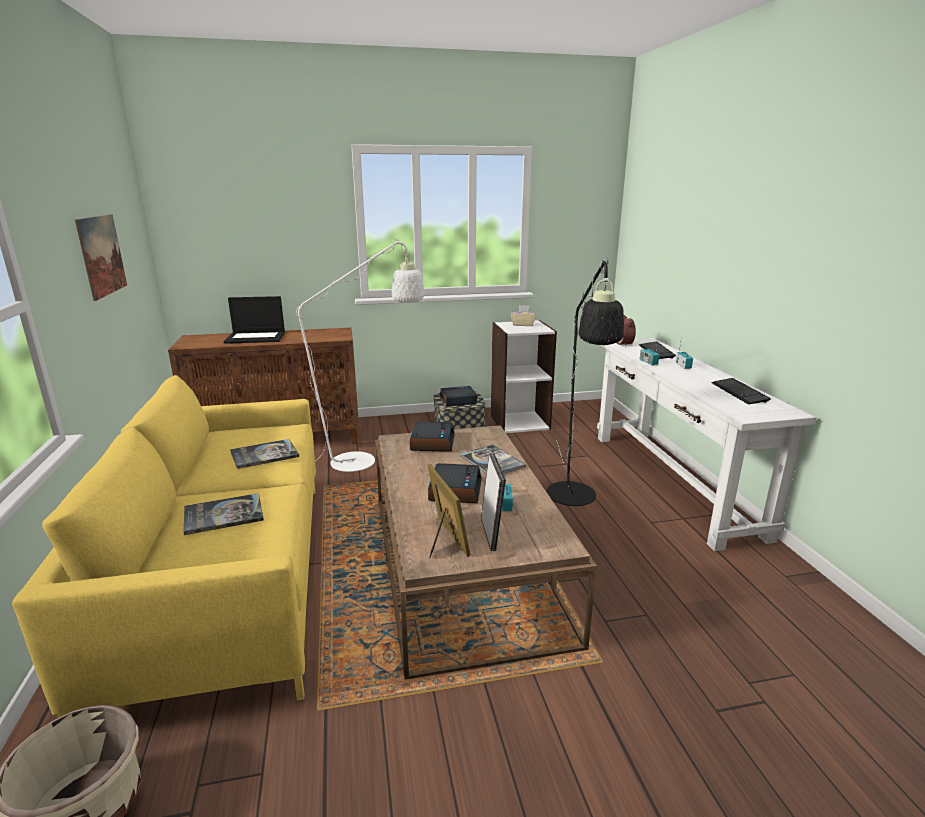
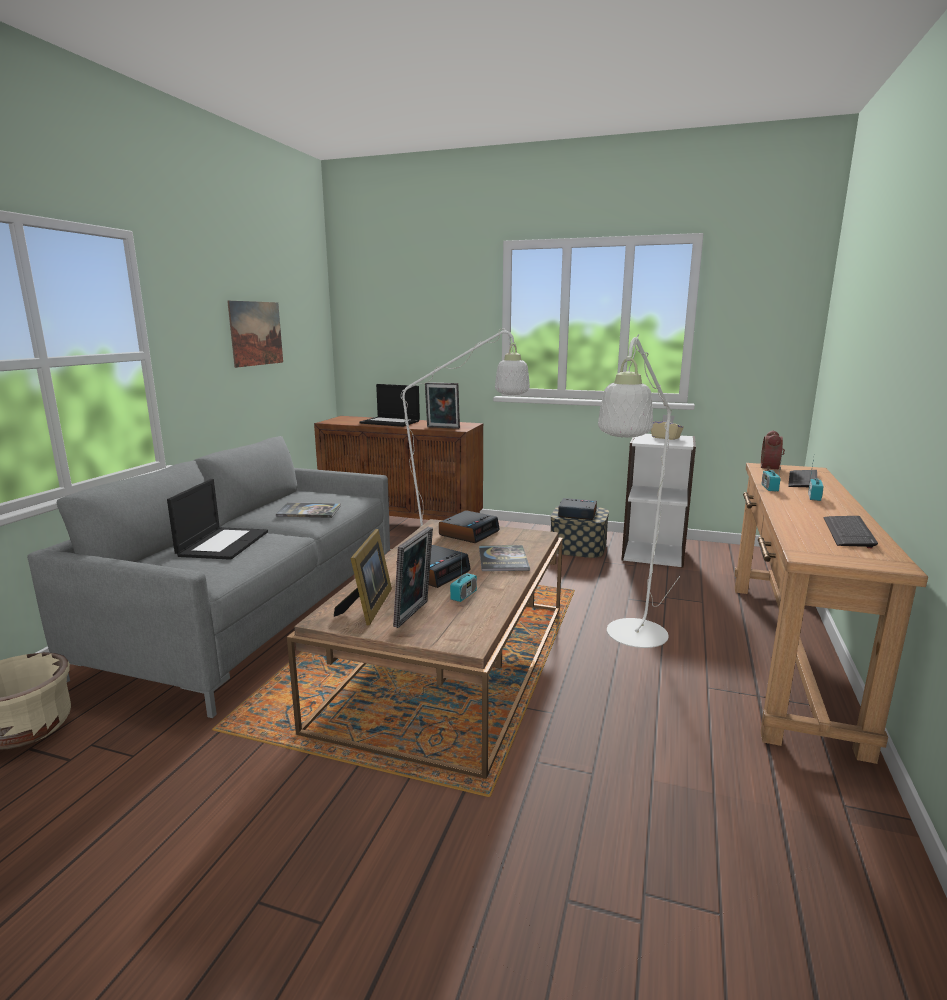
camera: 30 degrees right, 5 degrees down
yellow sofa [12,375,316,718] -> grey sofa [27,436,390,718]
book [184,493,264,535] -> laptop [167,479,268,560]
black floor lamp [547,258,624,506] -> white floor lamp [598,334,680,648]
white console table [597,338,816,551] -> brown console table [734,463,928,764]
none -> picture frame [425,382,460,429]

